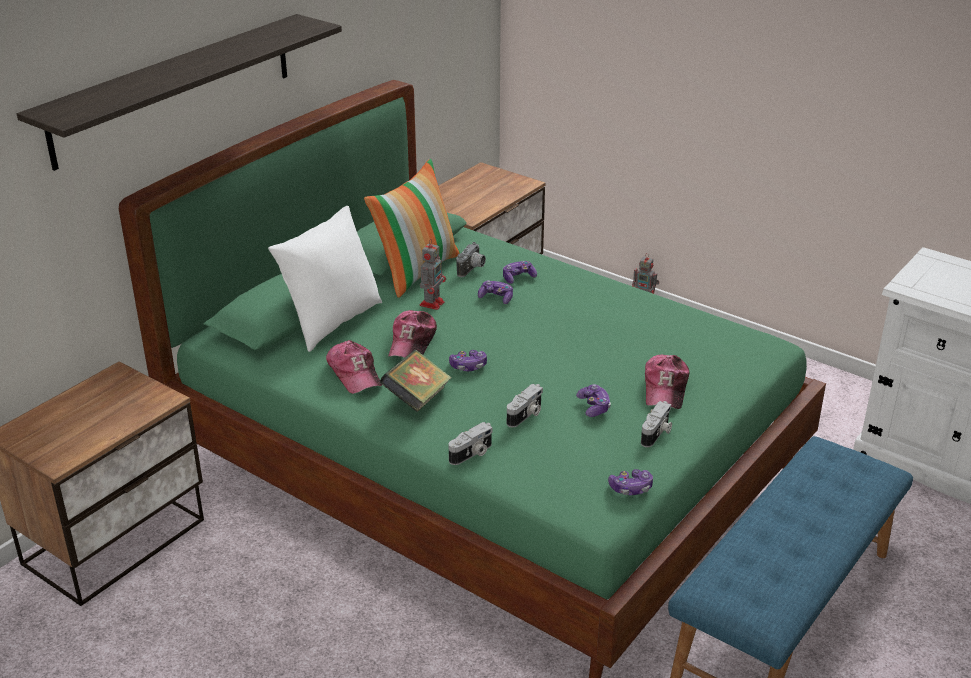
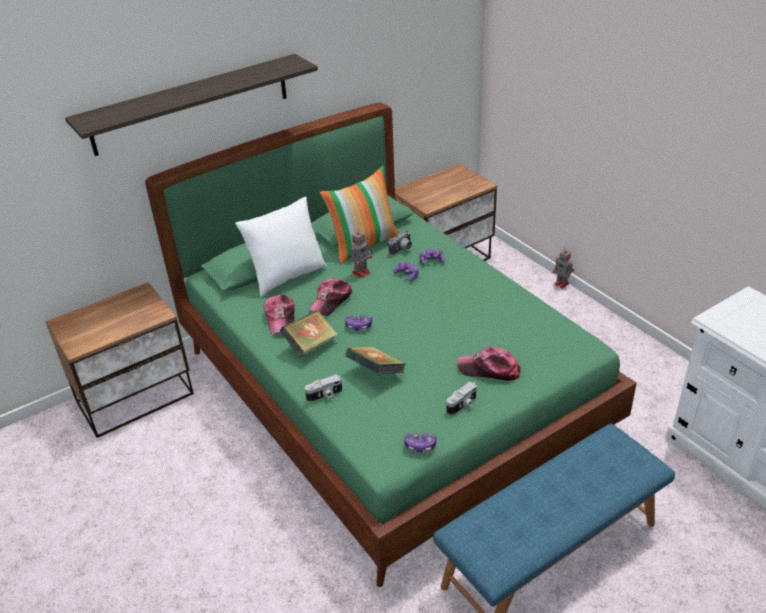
camera: 20 degrees right, 5 degrees up
camera [507,384,543,427] -> book [345,347,406,374]
game controller [576,384,611,417] -> none
cap [645,355,690,409] -> cap turned 75 degrees clockwise [457,347,521,381]

